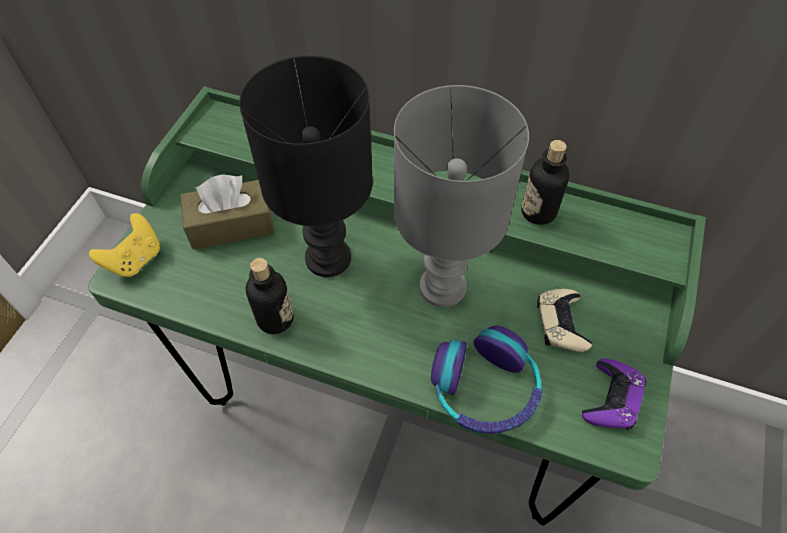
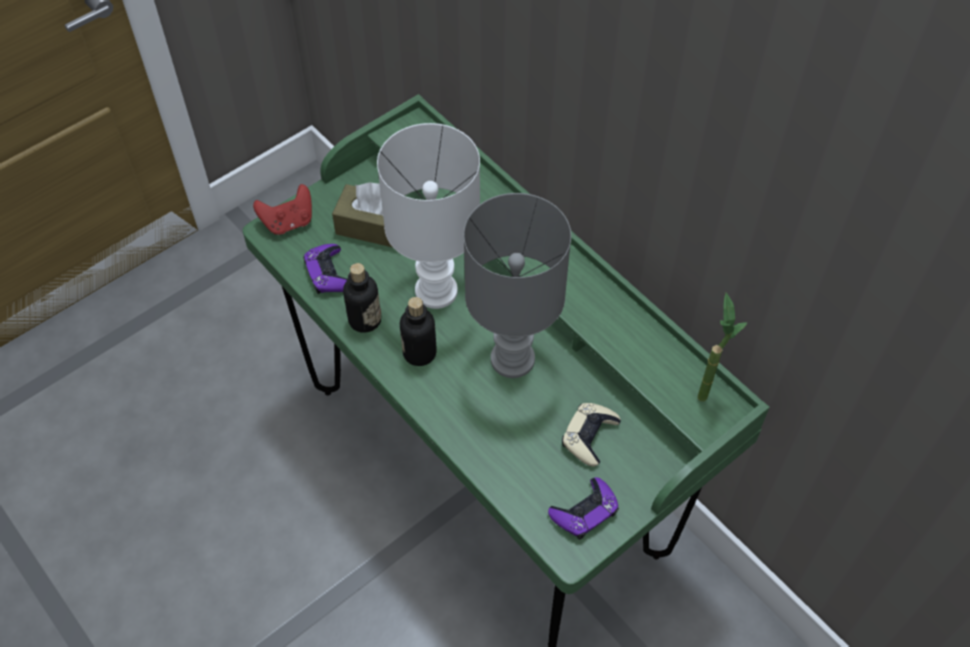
camera: 30 degrees right, 0 degrees up
yellow game controller [89,213,160,277] -> red game controller [253,184,312,235]
black table lamp [239,55,373,277] -> white table lamp [377,123,480,309]
headphones [431,326,543,434] -> none
bottle [521,140,570,225] -> bottle moved to [400,297,437,366]
none -> purple game controller [303,244,348,294]
none -> potted plant [698,293,748,401]

